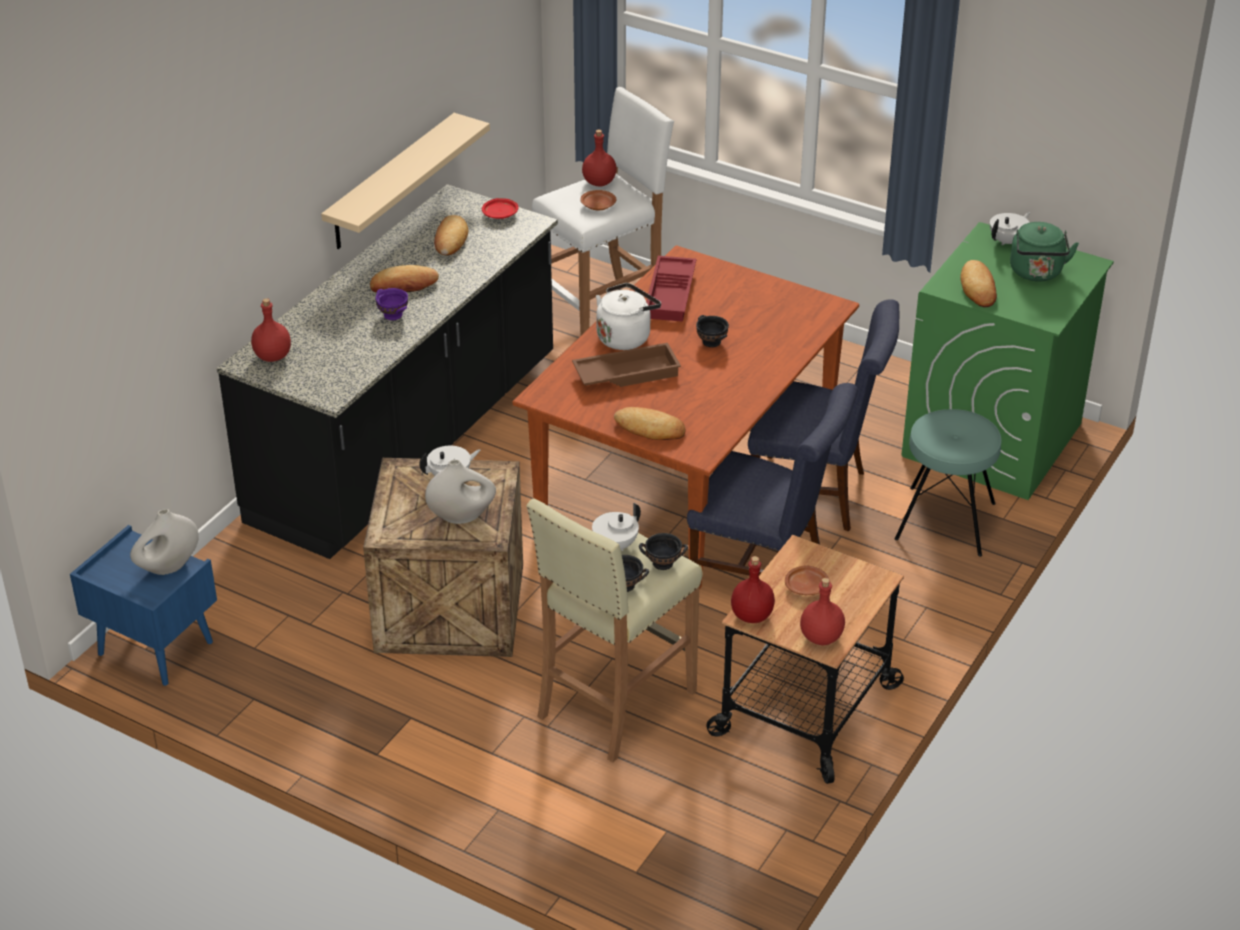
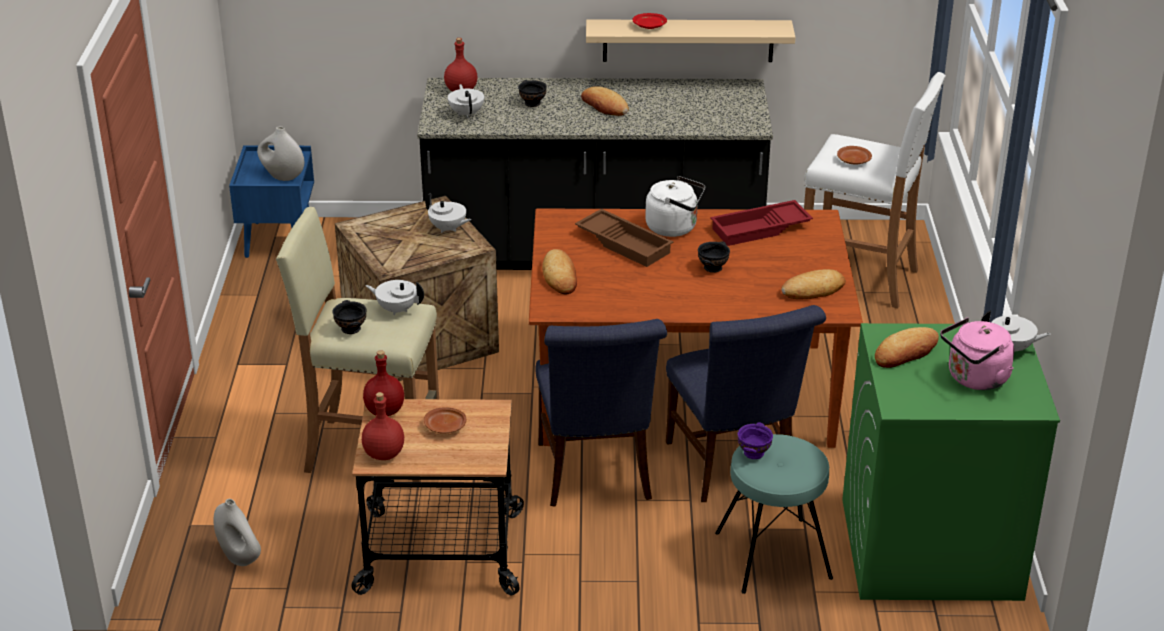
camera: 60 degrees right, 5 degrees down
purple bowl [375,288,408,320] -> purple bowl moved to [737,422,773,459]
white vase [425,460,496,524] -> white vase moved to [213,499,261,566]
bread [434,215,468,255] -> bread moved to [781,269,846,299]
red plate [482,198,518,219] -> red plate moved to [633,13,667,29]
red bottle [582,130,616,186] -> none
black bowl [639,533,688,570] -> black bowl moved to [518,80,547,107]
green kettle [1010,222,1079,281] -> pink kettle [940,318,1014,390]
none -> white teapot [448,84,484,118]

